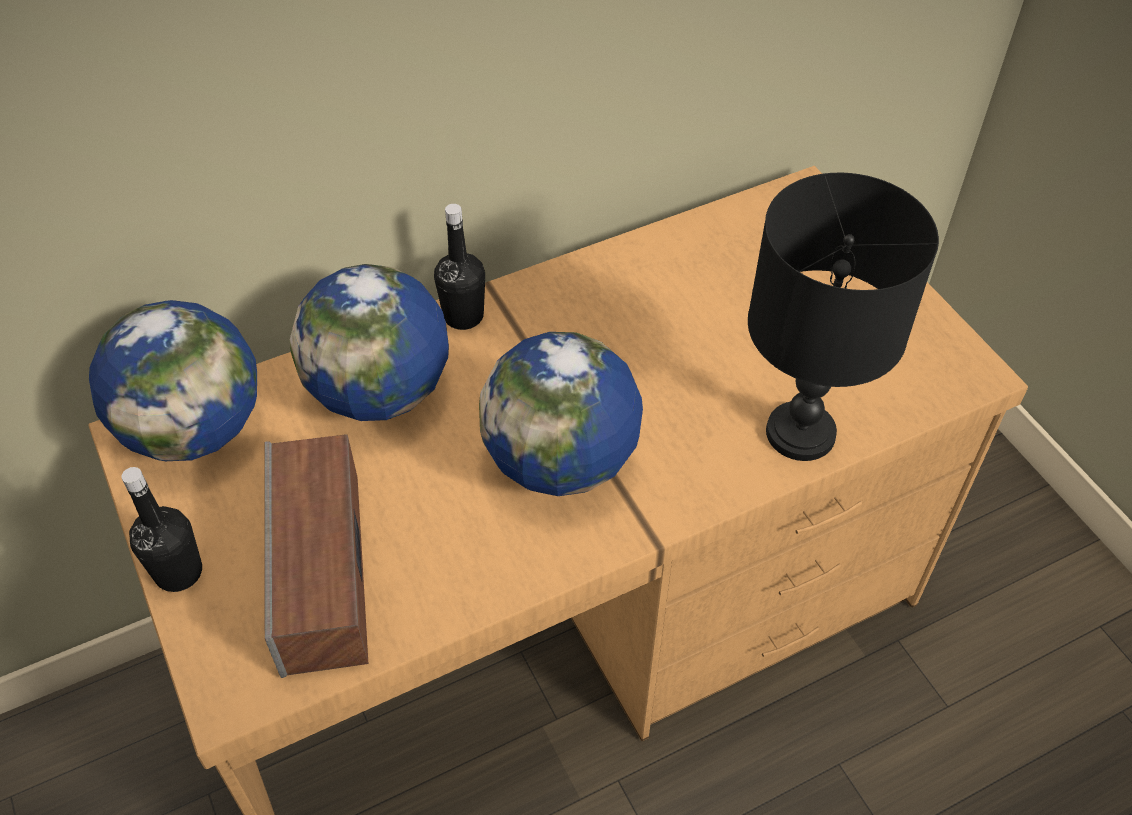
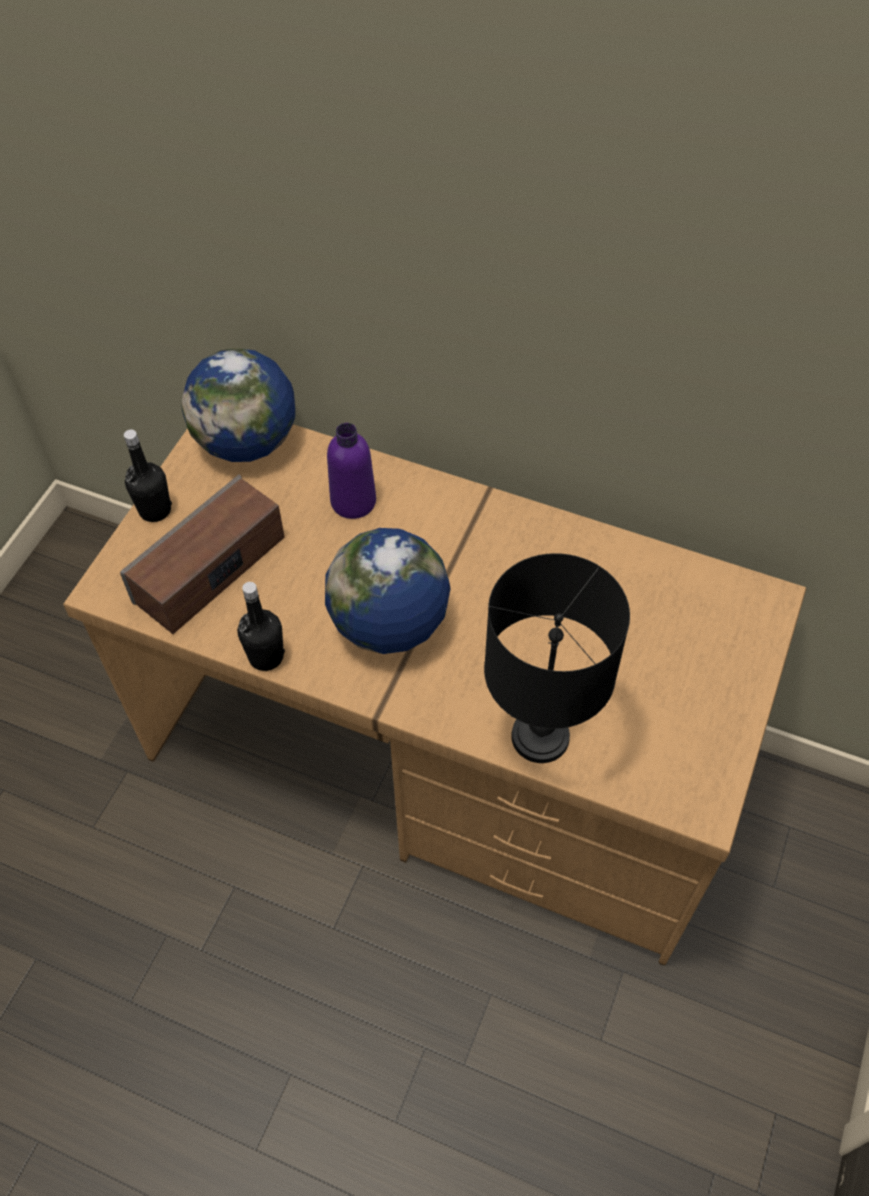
camera: 50 degrees right, 5 degrees up
globe [290,264,449,421] -> purple bottle [327,423,376,519]
black bottle [434,204,485,330] -> black bottle moved to [237,582,285,671]

